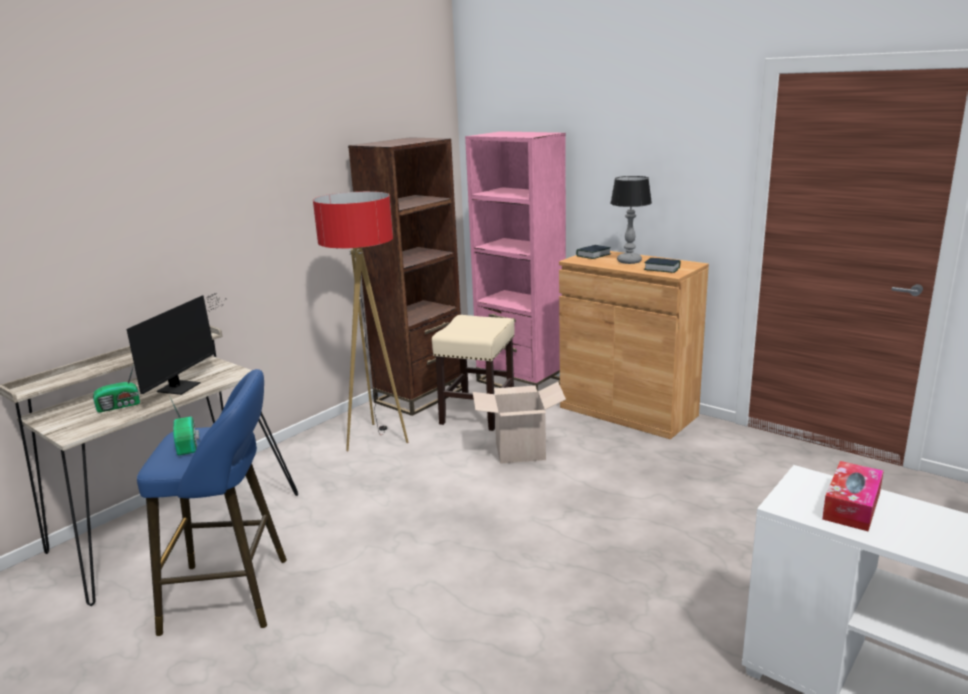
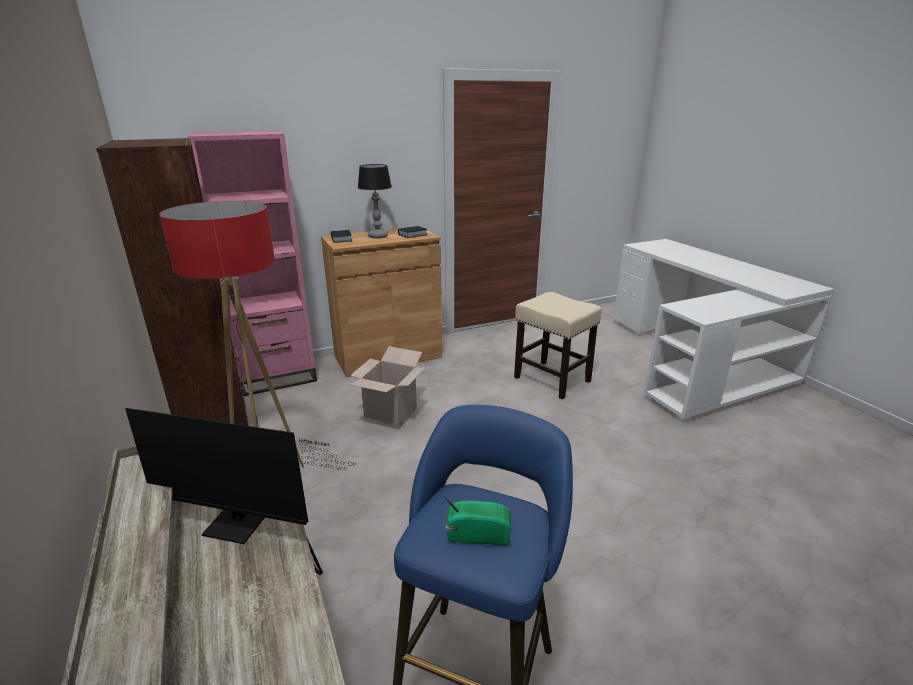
camera: 65 degrees left, 5 degrees up
radio [93,365,140,413] -> none
monitor [127,293,226,395] -> monitor turned 150 degrees clockwise [125,408,354,544]
beige stool [432,315,515,431] -> beige stool moved to [514,292,602,400]
tissue box [822,461,884,531] -> none

